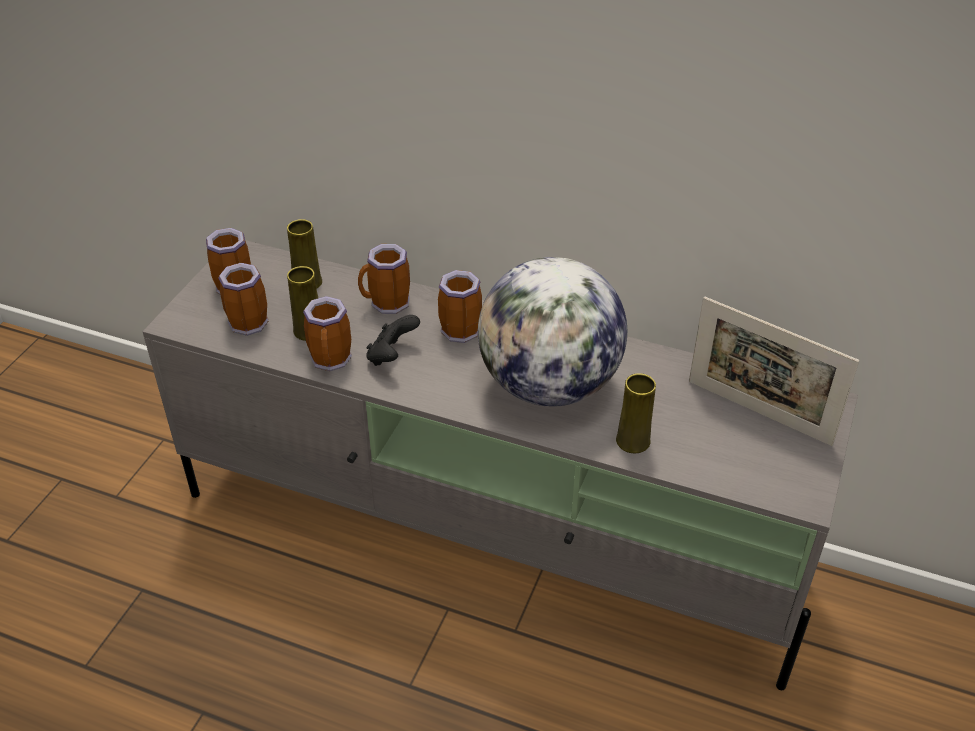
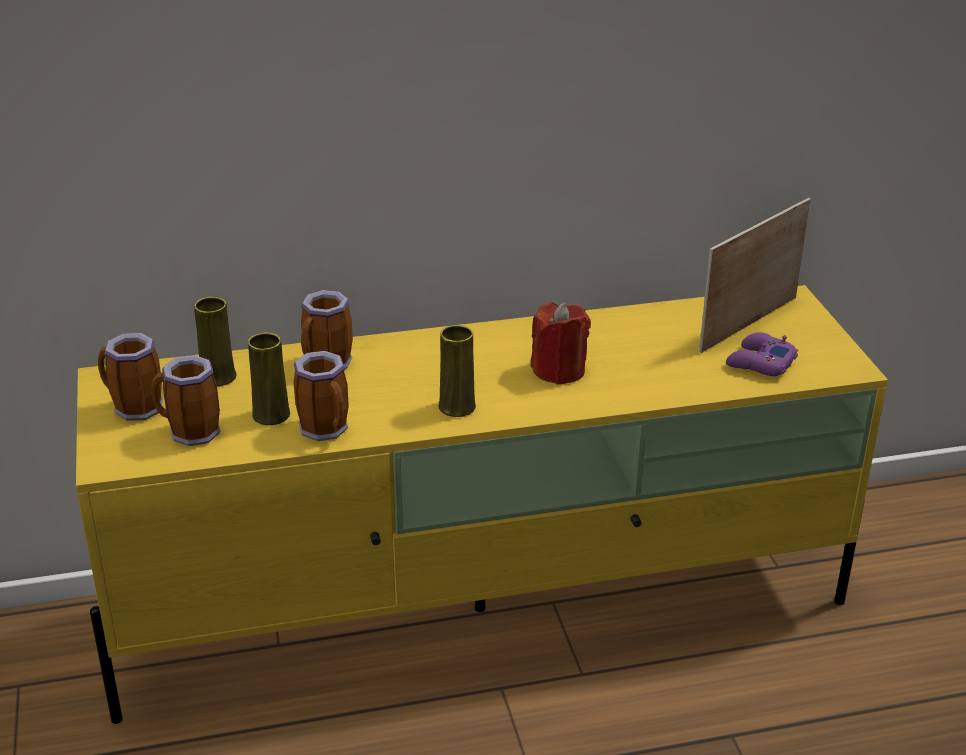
camera: 35 degrees left, 10 degrees down
grey tv stand [142,240,858,690] -> yellow tv stand [76,285,888,724]
black game controller [367,315,420,366] -> none
mug [438,270,482,343] -> none
globe [478,257,627,407] -> red candle [531,303,591,385]
yellow vase [616,373,656,453] -> yellow vase moved to [439,325,476,417]
picture frame [689,297,859,446] -> picture frame turned 135 degrees clockwise [699,198,811,353]
none -> purple game controller [726,332,798,376]

